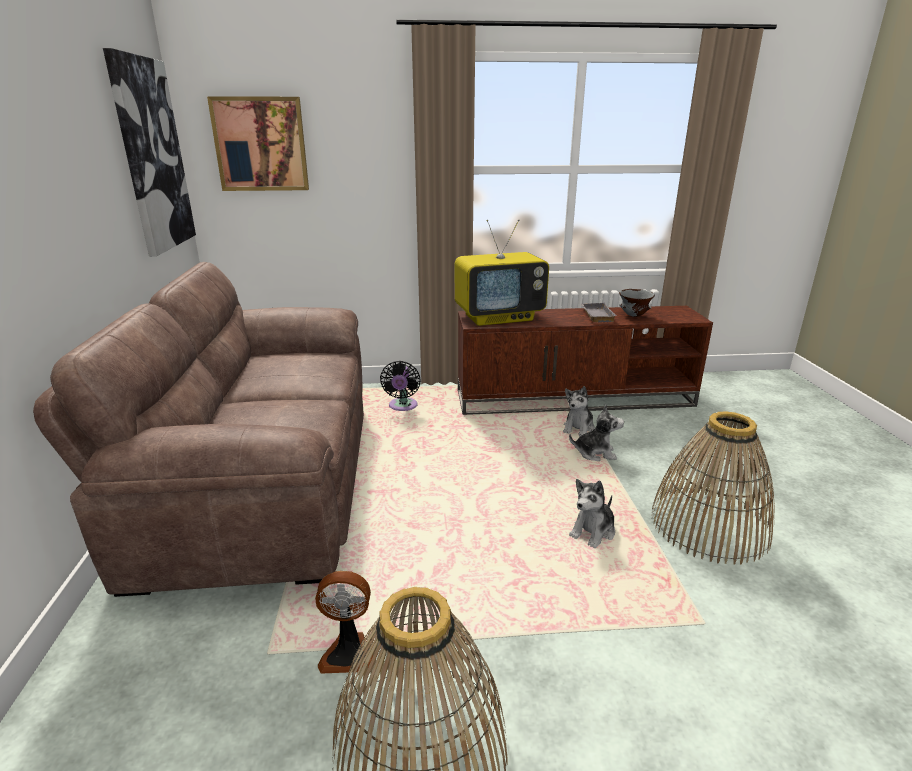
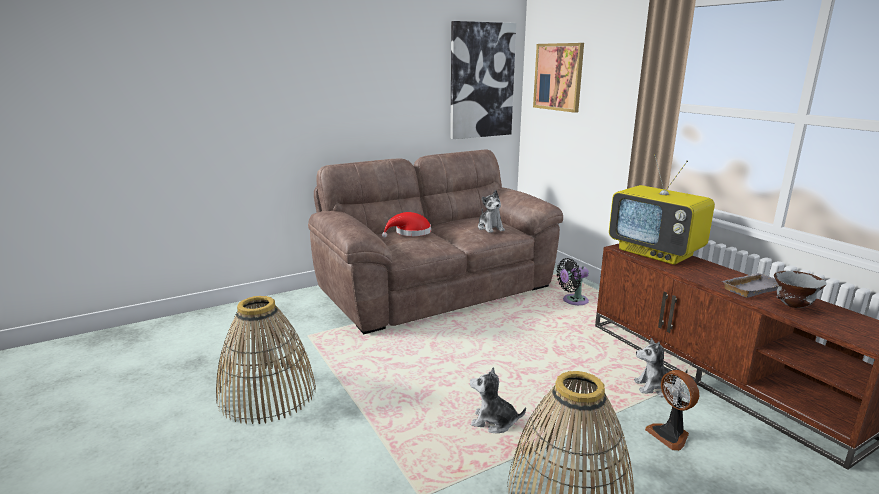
camera: 65 degrees right, 5 degrees down
fan [315,571,373,674] -> fan moved to [645,370,699,451]
plush toy [569,405,624,461] -> plush toy moved to [478,190,505,233]
none -> red hat [382,212,431,238]

